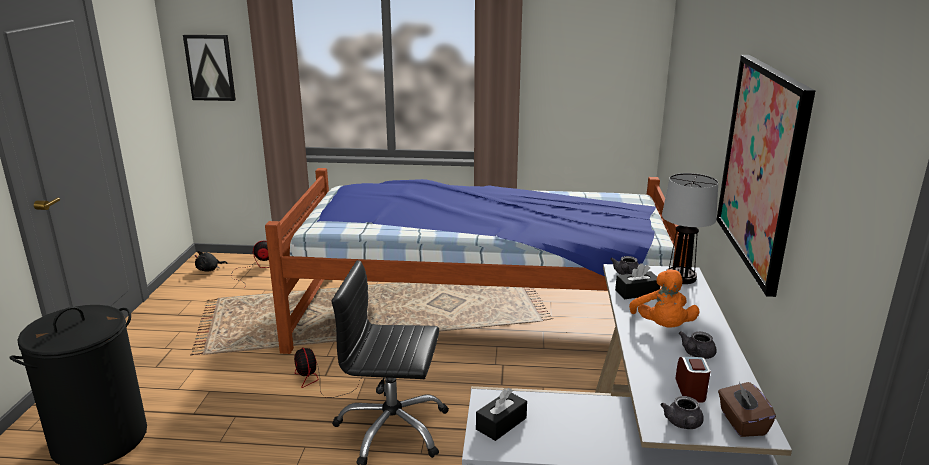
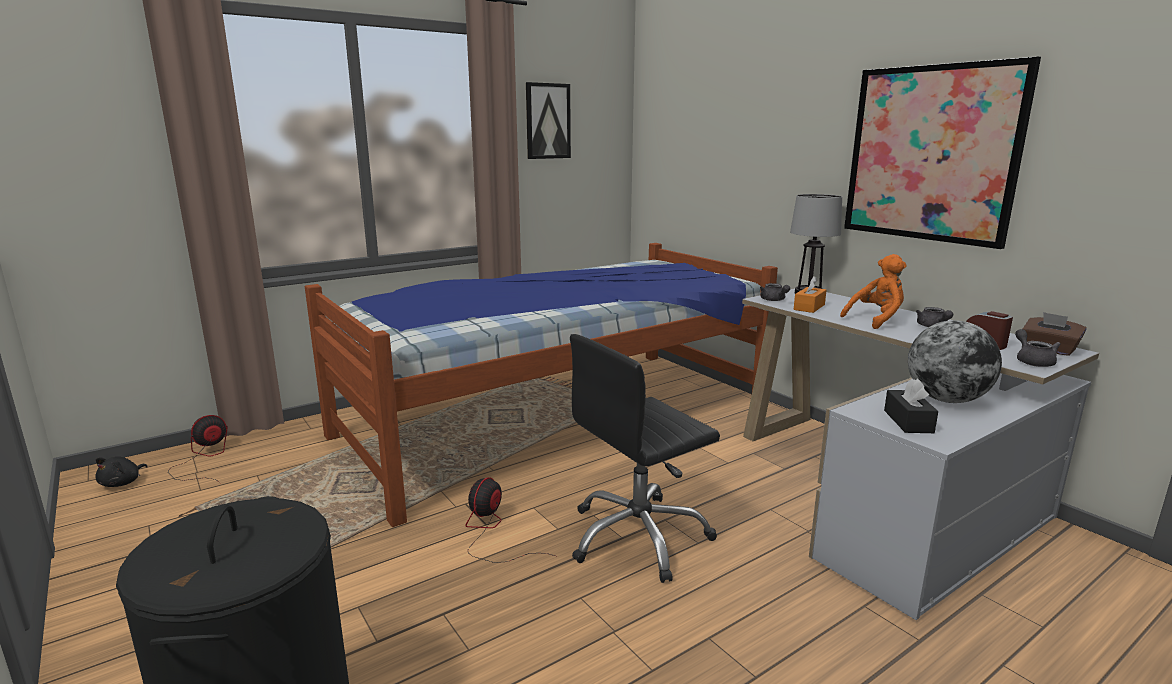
camera: 40 degrees left, 5 degrees down
picture [183,35,236,101] -> picture moved to [526,82,571,159]
fan [294,348,364,398] -> fan turned 90 degrees clockwise [466,477,555,563]
black tissue box [615,263,660,299] -> orange tissue box [794,276,826,313]
orange plush toy [629,269,699,327] -> orange plush toy turned 75 degrees counterclockwise [840,254,907,329]
grey teapot [660,396,704,429] -> grey teapot turned 150 degrees counterclockwise [1015,329,1061,367]
none -> globe [908,320,1002,403]

